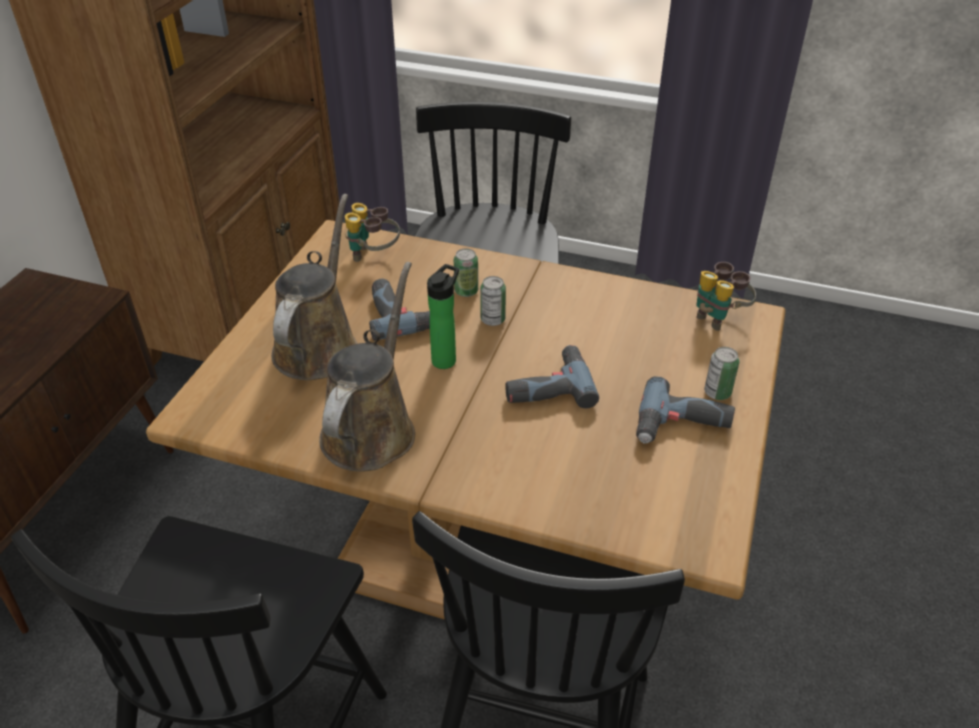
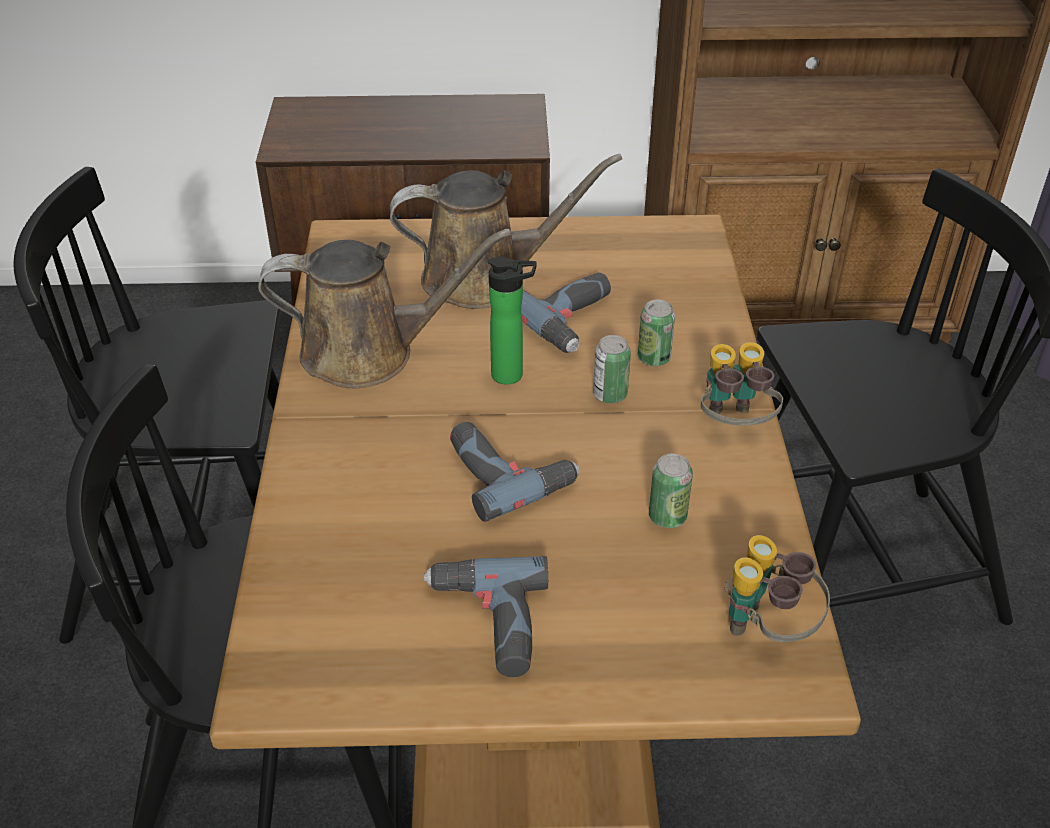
camera: 70 degrees right, 0 degrees up
binoculars [345,203,400,262] -> binoculars moved to [701,342,783,426]
can [704,347,740,400] -> can moved to [649,454,693,528]

